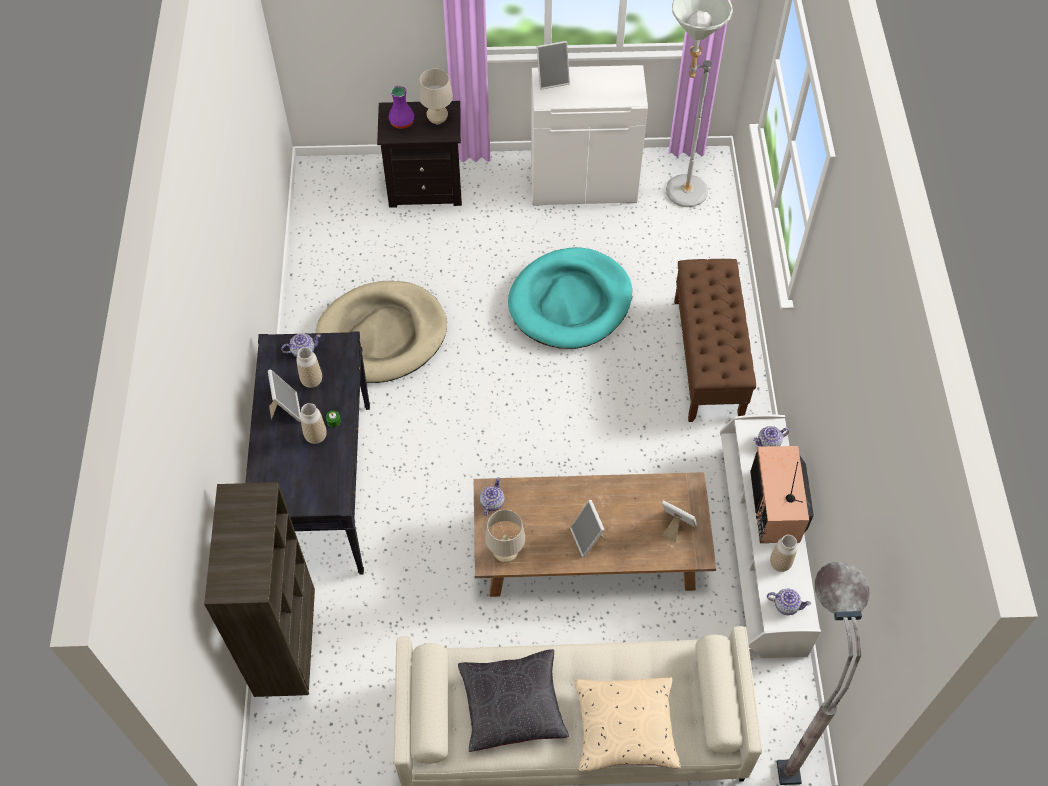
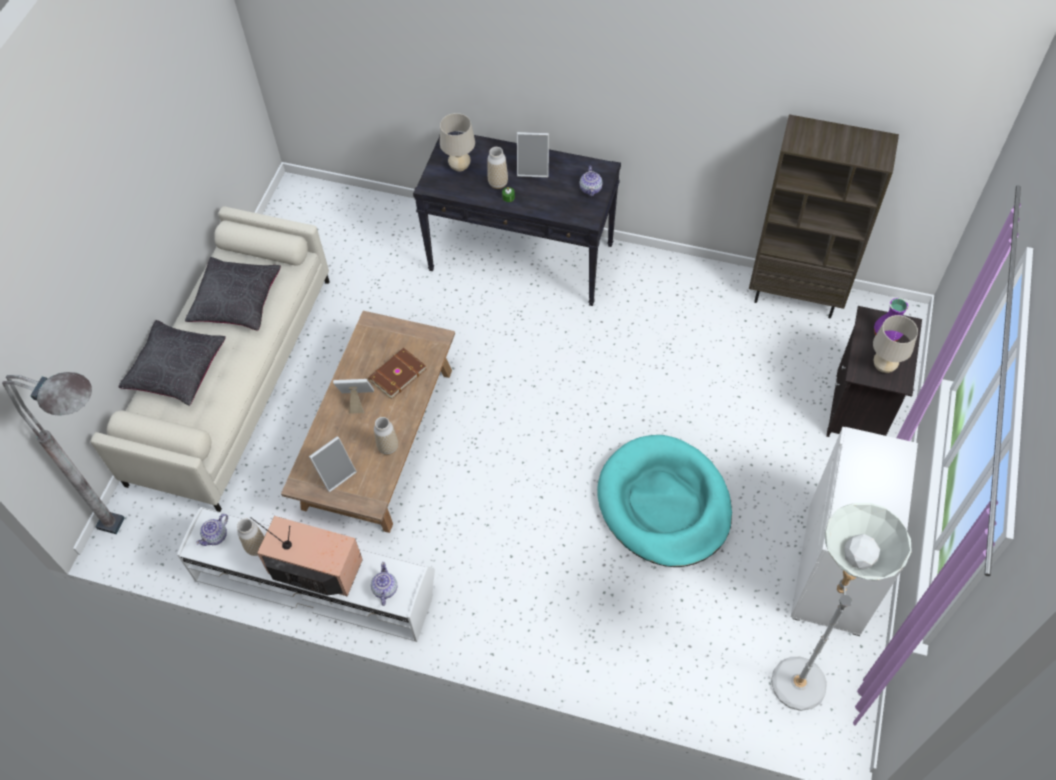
camera: 110 degrees right, 0 degrees up
brown bookcase [204,482,315,697] -> brown bookcase moved to [749,114,899,319]
vase [296,347,322,388] -> vase moved to [374,417,398,455]
beige dog bed [316,281,447,383] -> none
teapot [480,477,505,516] -> none
beige table lamp [485,510,525,563] -> beige table lamp moved to [440,113,475,172]
picture frame [537,41,570,90] -> none
beige pillow [574,677,681,771] -> black pillow [118,320,226,406]
brown bench [674,259,756,422] -> none
none -> brown book [368,348,427,399]

